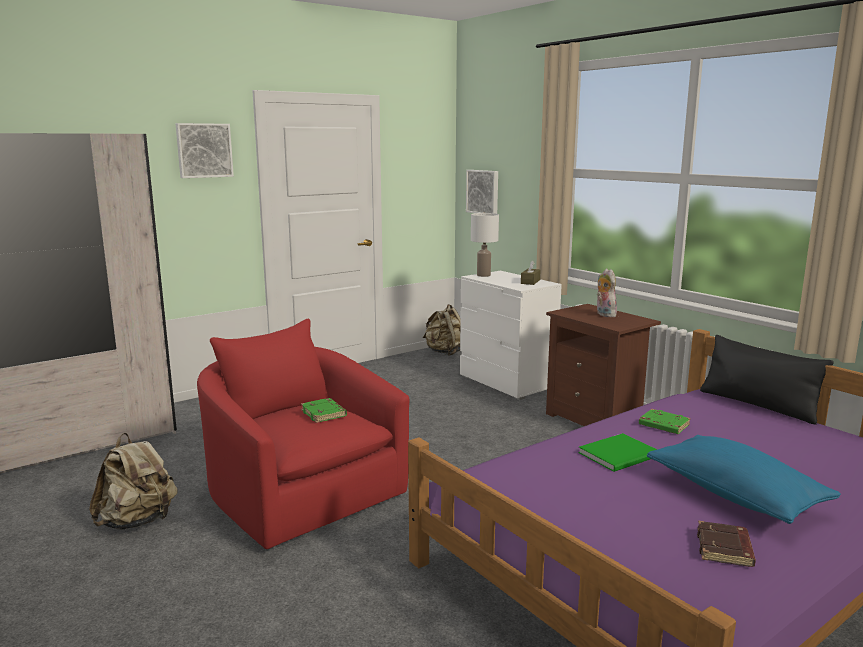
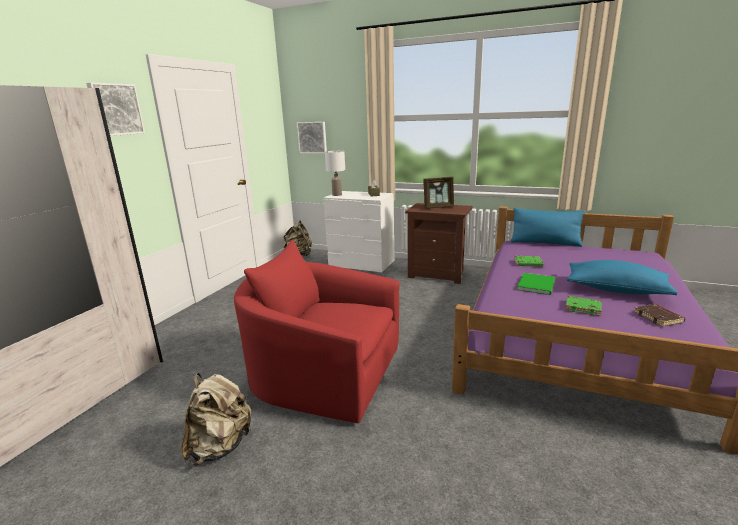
camera: 30 degrees left, 5 degrees up
green book [301,398,347,423] -> green book moved to [565,296,602,316]
plush toy [596,268,617,317] -> picture frame [423,177,454,209]
black pillow [700,335,834,425] -> blue pillow [510,208,585,247]

